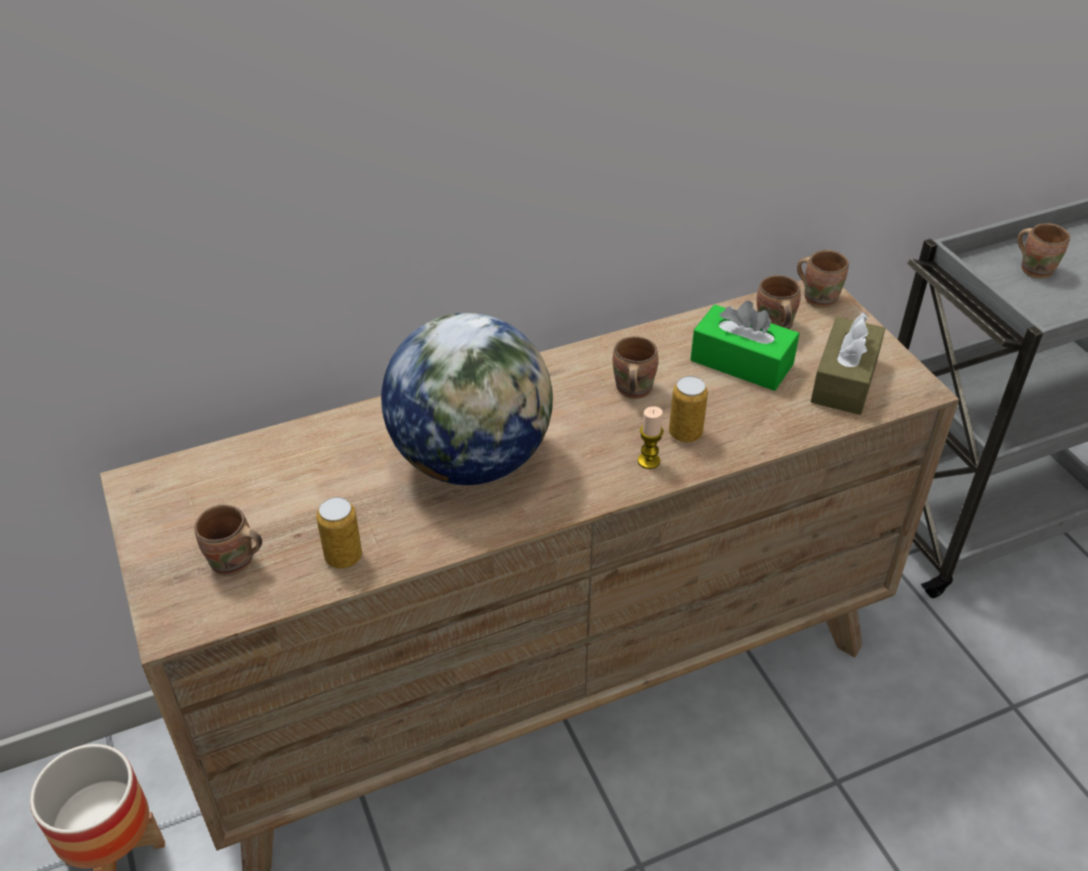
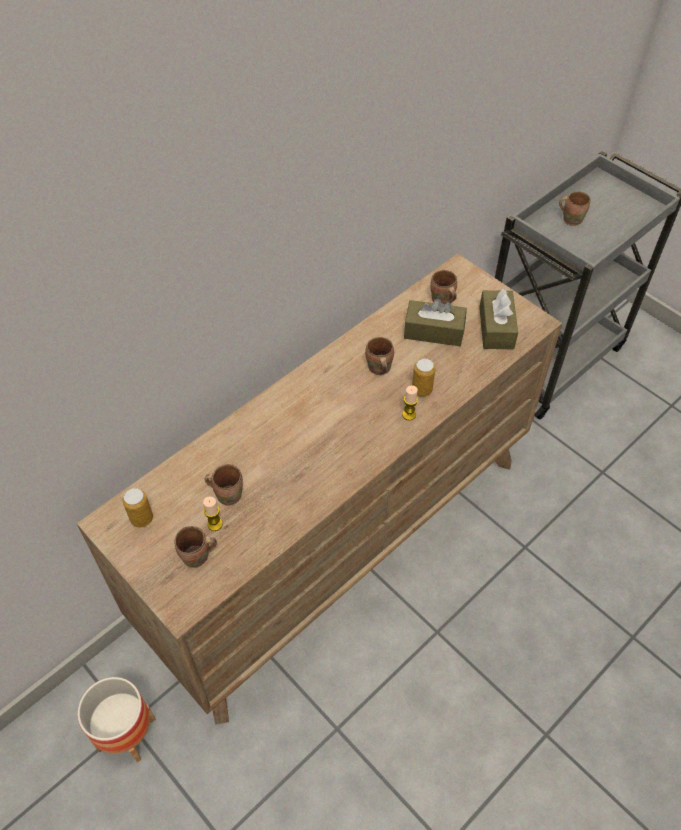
camera: 20 degrees left, 10 degrees up
can [316,497,362,568] -> can moved to [122,488,153,528]
globe [381,313,553,485] -> none
green tissue box [690,301,799,391] -> brown tissue box [404,299,467,346]
brown mug [797,250,849,308] -> brown mug moved to [205,464,243,506]
none -> candle [203,496,223,531]

